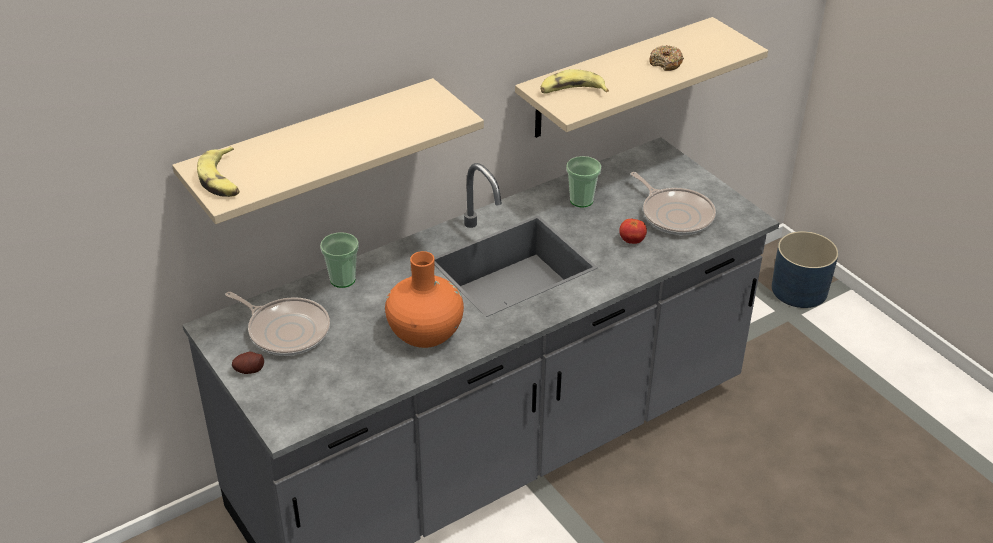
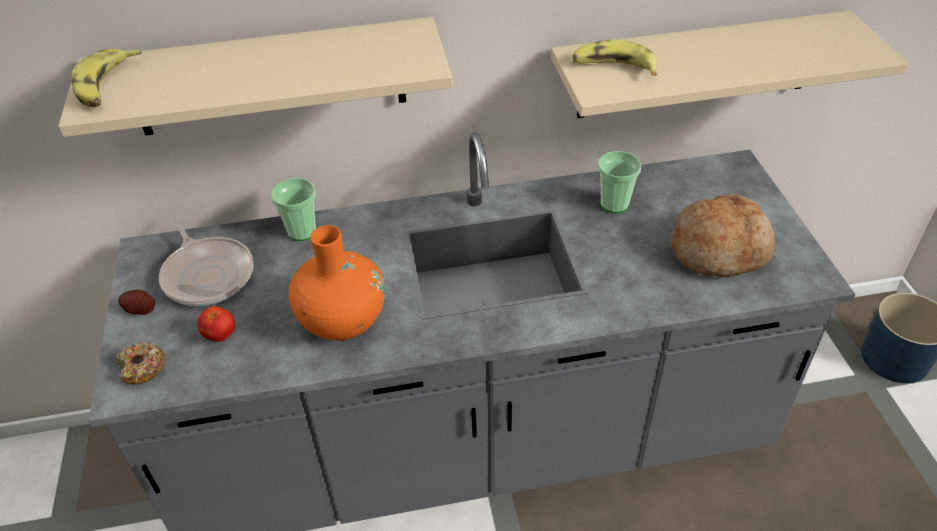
camera: 25 degrees right, 5 degrees up
tomato [619,219,647,244] -> tomato moved to [197,306,235,342]
frying pan [631,172,716,235] -> bread [671,194,775,277]
donut [649,45,684,71] -> donut moved to [116,342,165,385]

